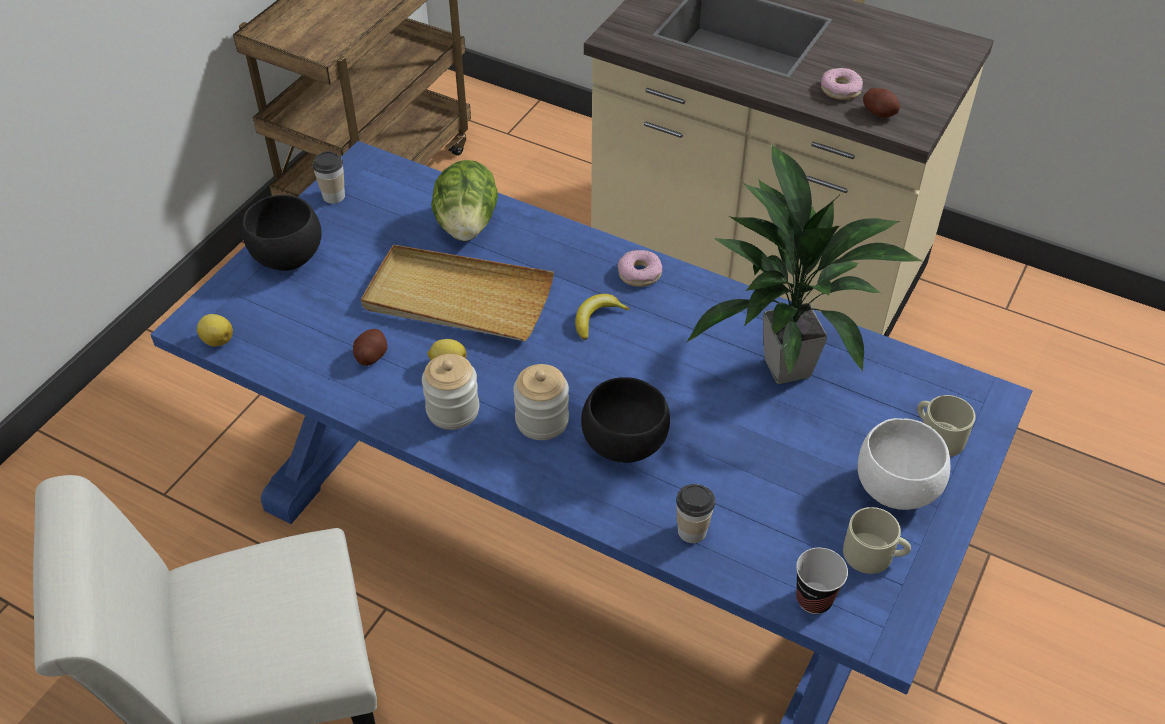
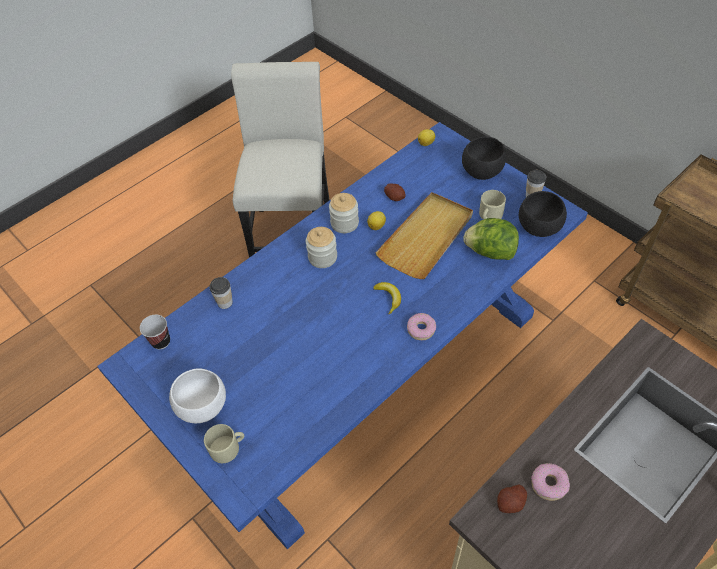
camera: 110 degrees right, 5 degrees up
black bowl [581,377,670,463] -> black bowl moved to [519,191,567,237]
potted plant [686,144,923,384] -> none
beige mug [843,507,911,574] -> beige mug moved to [479,190,506,220]

